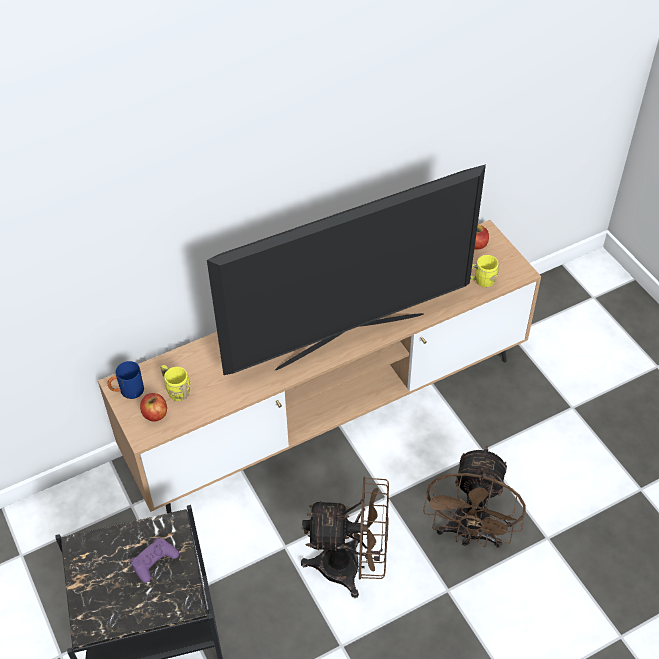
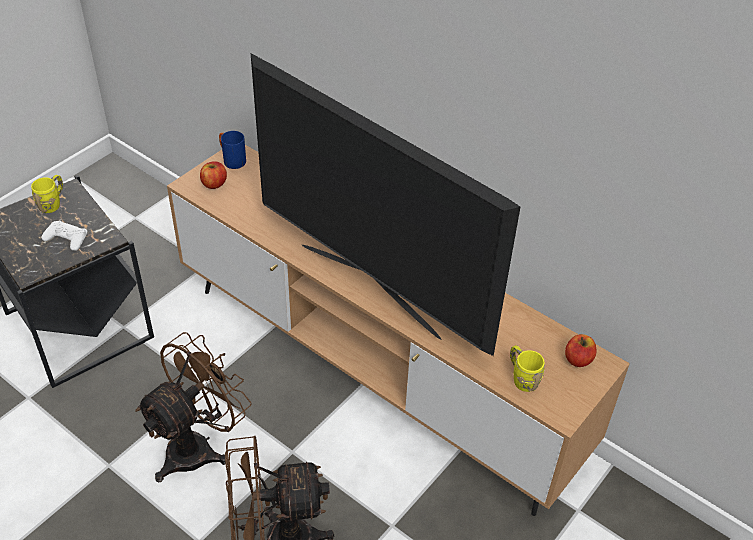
camera: 65 degrees right, 5 degrees down
purple game controller [130,538,179,583] -> white game controller [41,221,88,251]
yellow mug [160,365,190,401] -> yellow mug moved to [31,175,63,213]
brown fan [301,477,389,598] -> brown fan turned 120 degrees counterclockwise [135,332,252,482]

